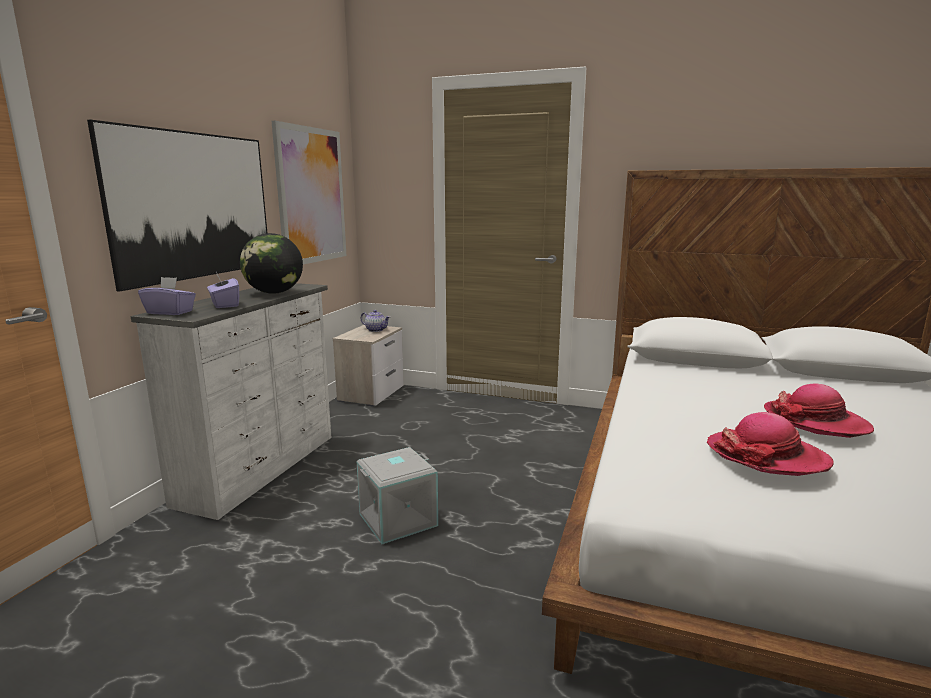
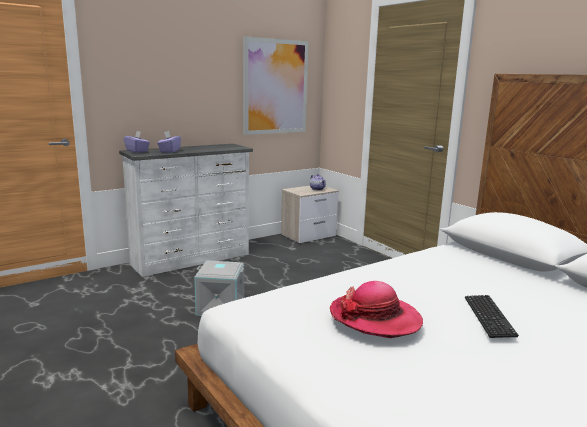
camera: 35 degrees right, 0 degrees up
picture [87,120,267,292] -> none
globe [240,233,303,294] -> none
hat [764,384,874,438] -> keyboard [465,295,519,338]

